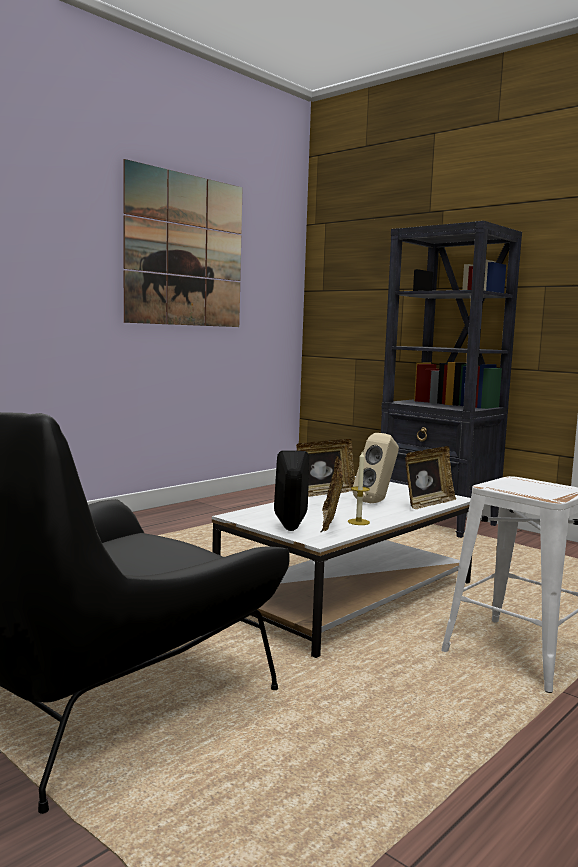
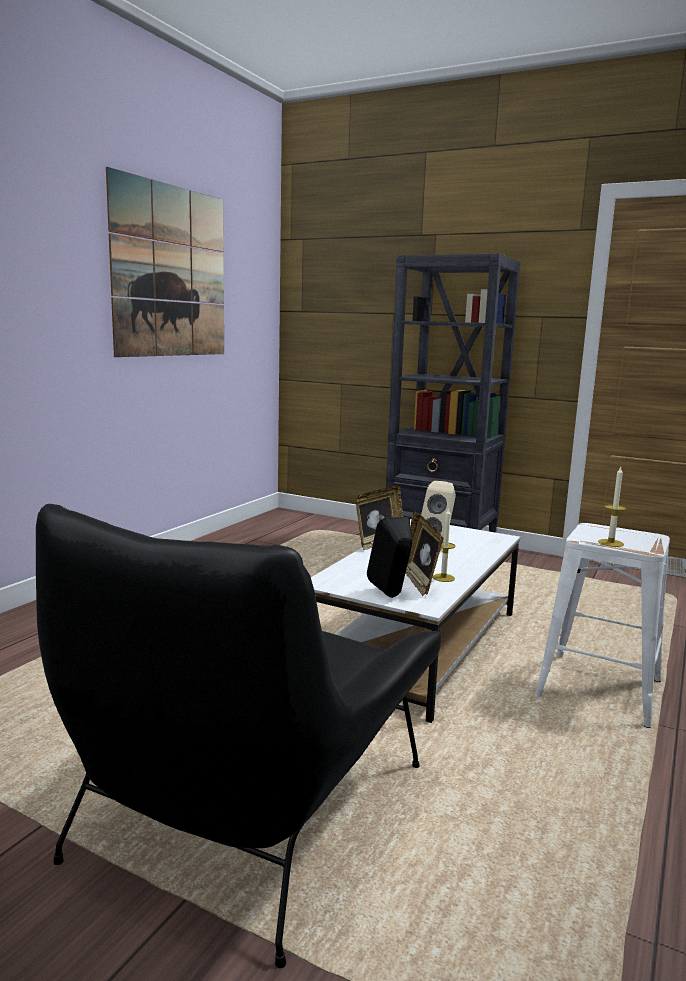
camera: 15 degrees left, 5 degrees up
picture frame [405,446,456,509] -> none
none -> candle [598,467,627,547]

